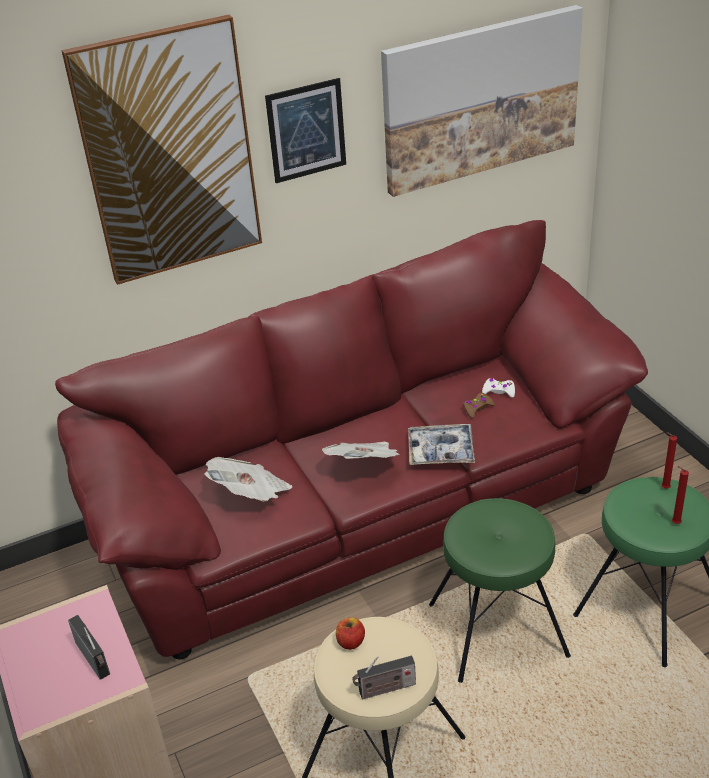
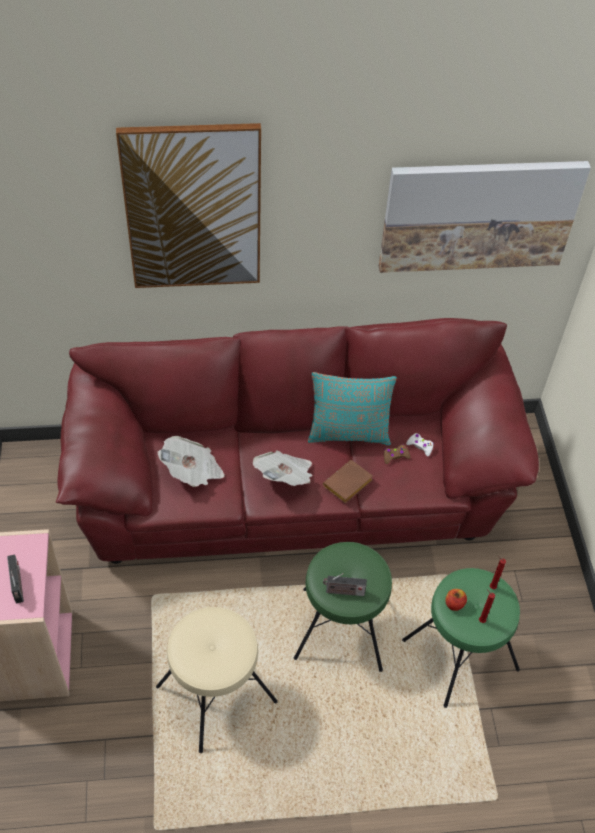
camera: 15 degrees right, 15 degrees up
picture [265,78,346,183] -> none
apple [336,617,365,650] -> apple moved to [445,589,467,611]
radio [352,656,416,699] -> radio moved to [323,573,367,596]
tray [408,424,475,465] -> brown book [323,460,373,504]
none -> turquoise pillow [308,372,397,446]

